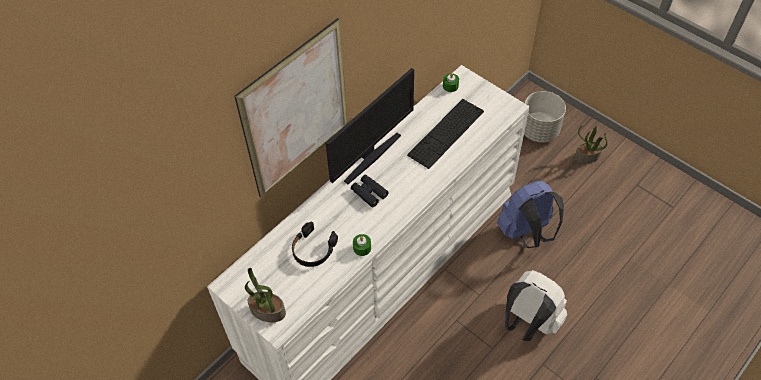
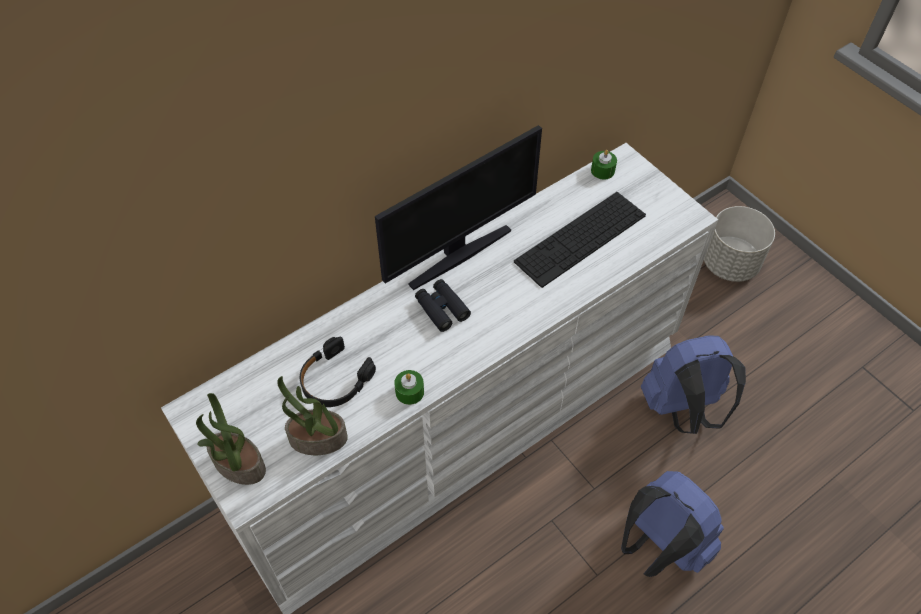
camera: 10 degrees right, 0 degrees up
picture [234,18,348,198] -> none
white backpack [505,270,567,341] -> blue backpack [621,471,724,577]
potted plant [575,125,608,163] -> potted plant moved to [277,376,348,455]

